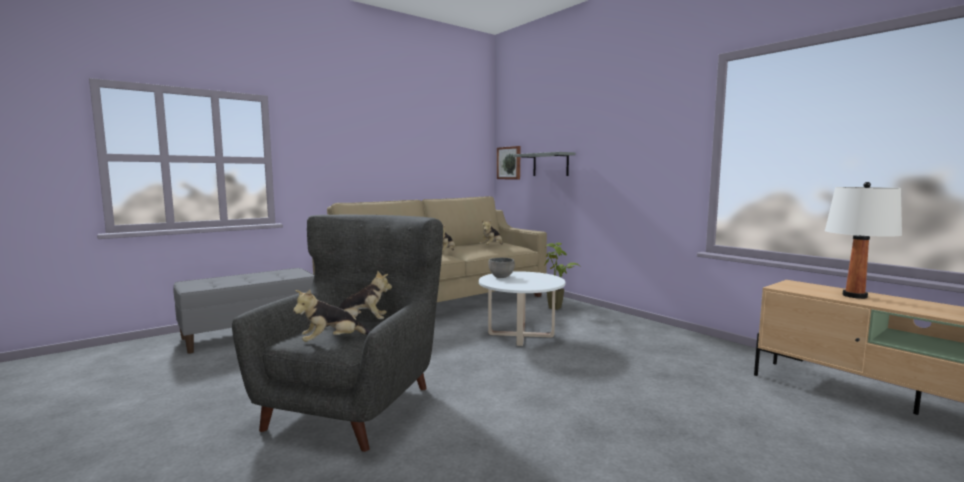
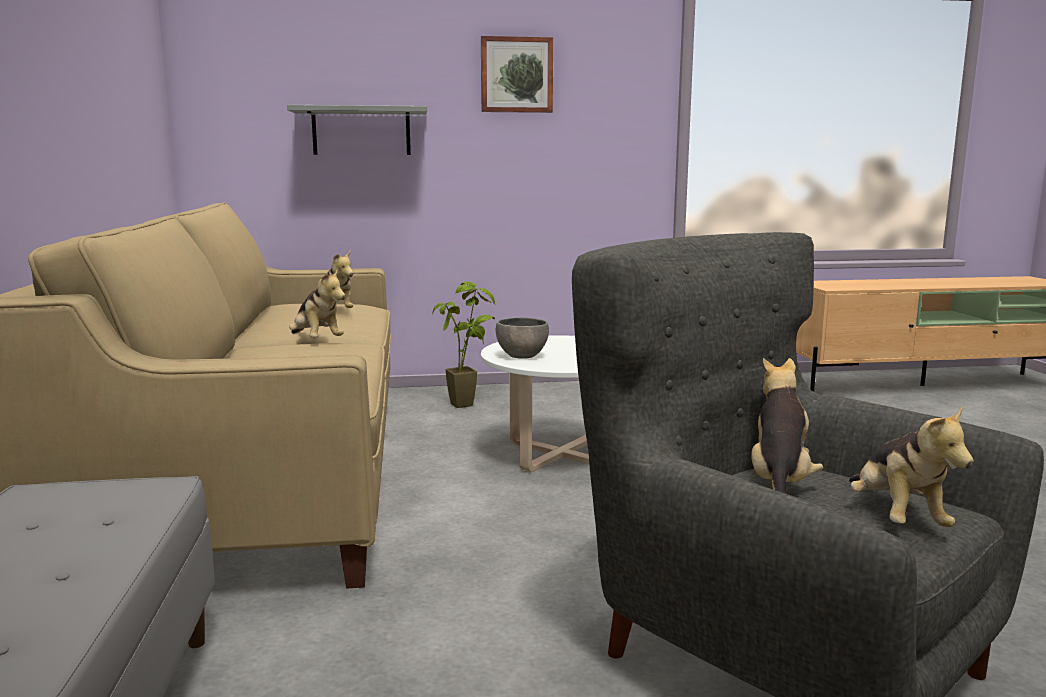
camera: 60 degrees left, 5 degrees up
picture [497,146,521,179] -> picture moved to [481,36,553,113]
white table lamp [825,182,902,299] -> none

